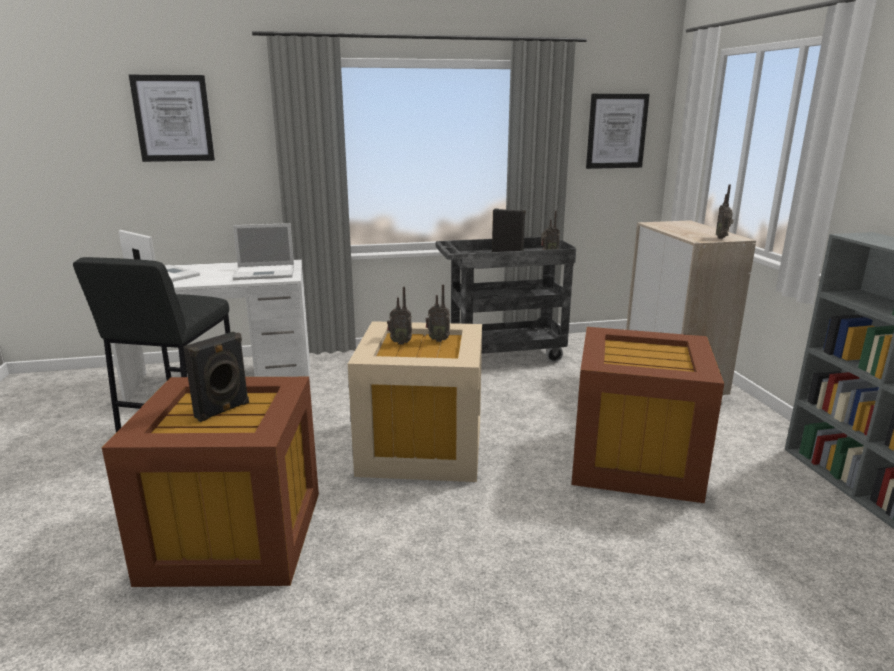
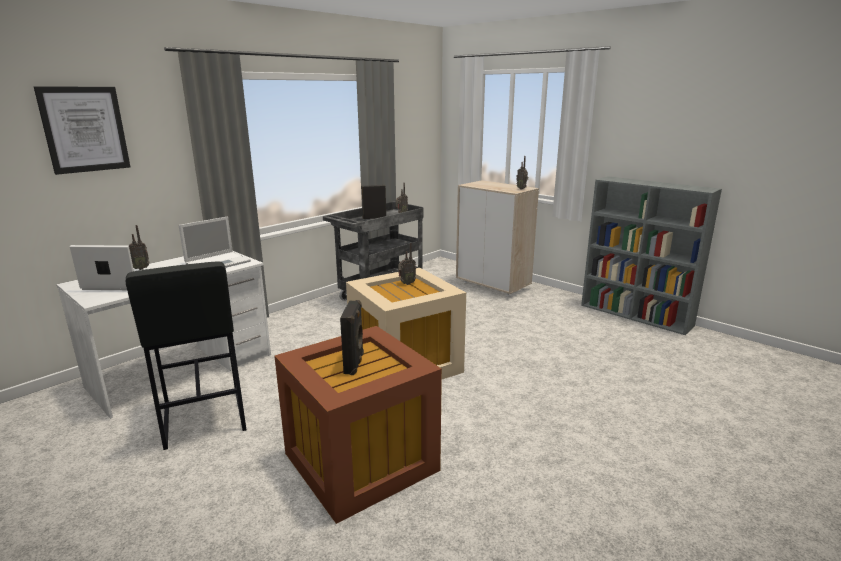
camera: 35 degrees left, 0 degrees up
radio [387,287,412,345] -> radio moved to [129,225,149,270]
brown storage box [571,327,724,503] -> none
picture [586,94,650,169] -> none

